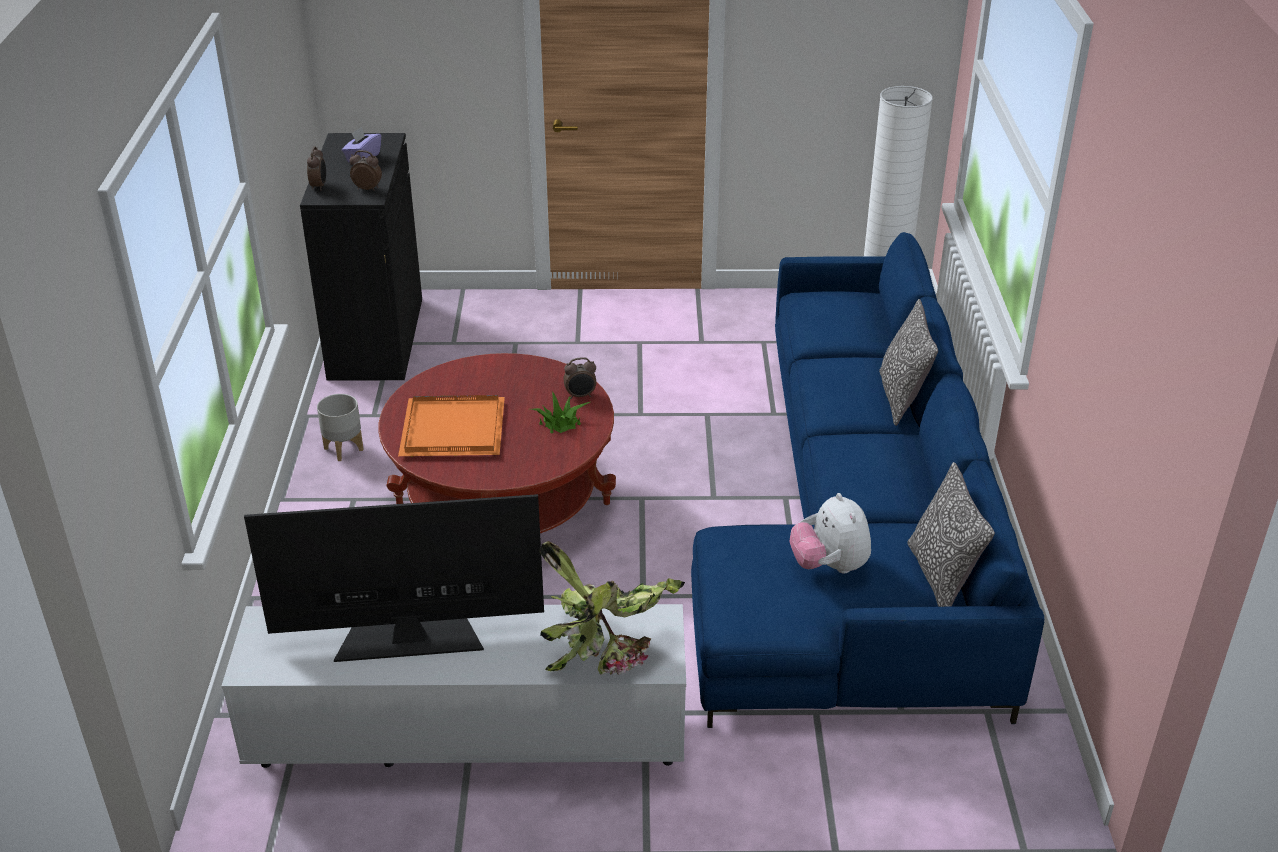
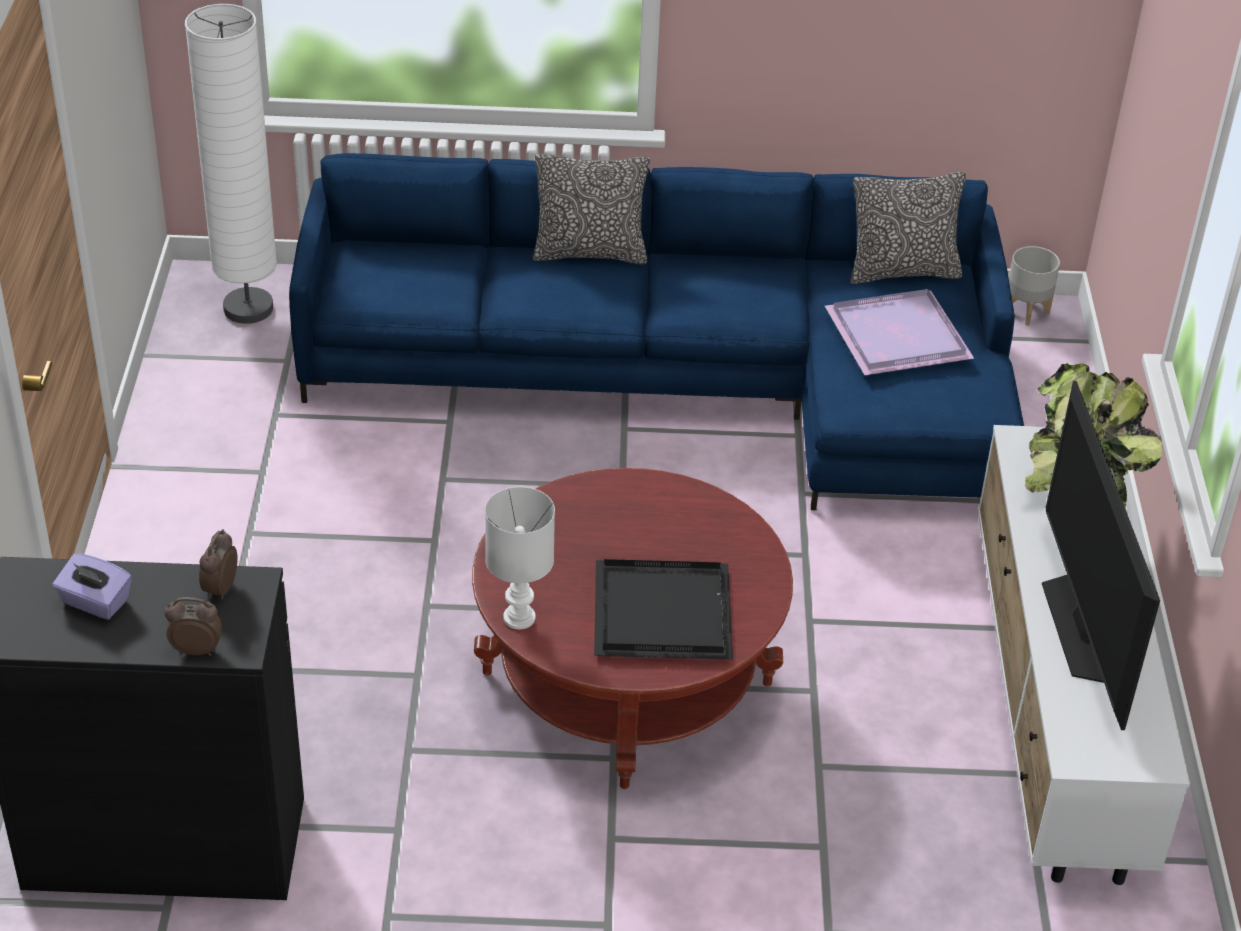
camera: 90 degrees left, 5 degrees up
grey planter [317,394,364,461] -> grey planter moved to [1009,246,1060,326]
orange tray [398,395,505,457] -> black tray [594,559,733,660]
potted plant [531,391,590,434] -> none
alarm clock [563,357,596,399] -> none
plush toy [790,493,871,573] -> purple tray [825,289,974,375]
none -> white table lamp [485,487,555,629]

